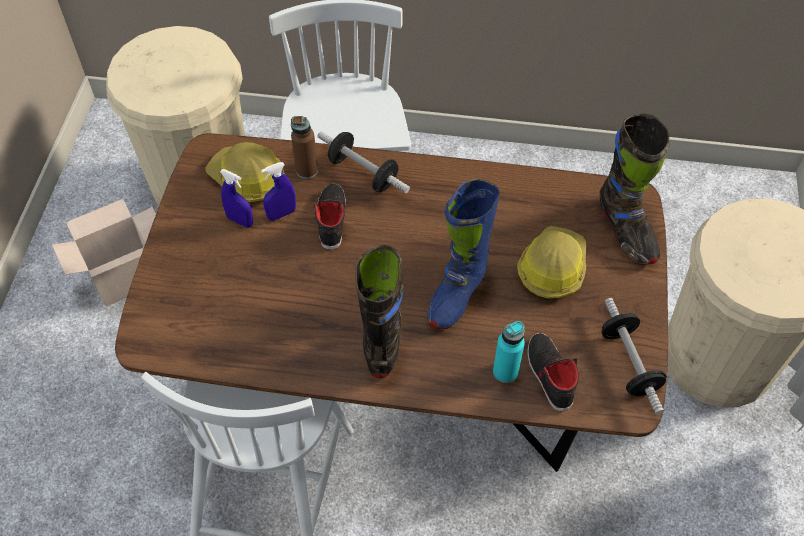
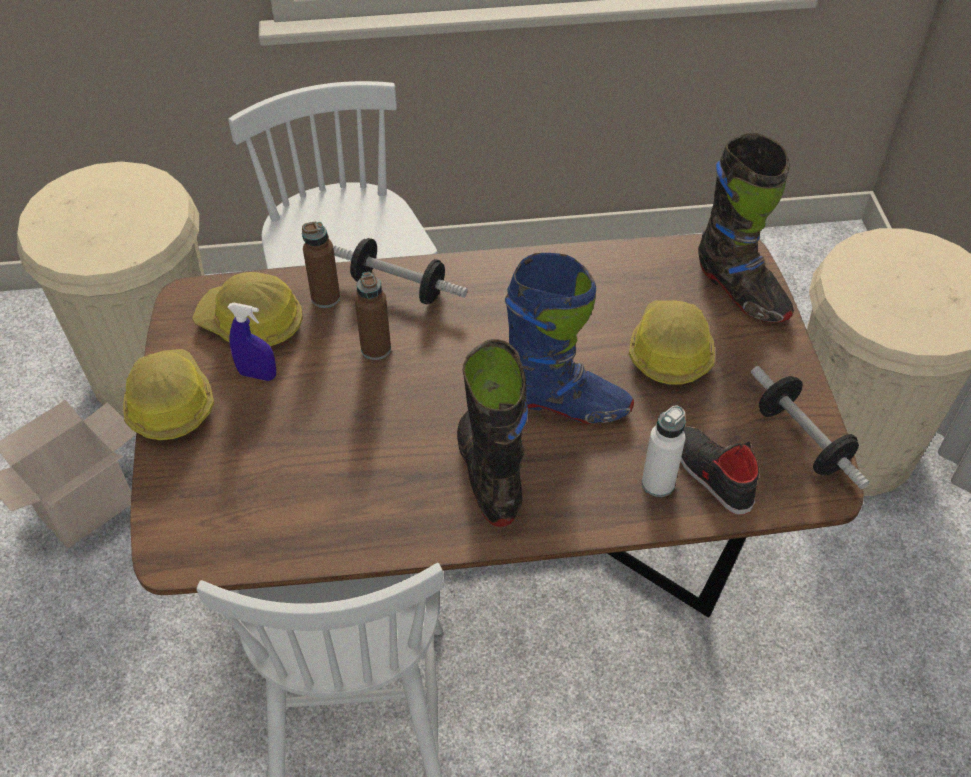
camera: 15 degrees left, 5 degrees down
blue spray bottle [261,162,296,221] -> none
black shoe [312,184,347,250] -> brown bottle [355,272,391,360]
blue boot [427,179,500,329] -> blue boot turned 90 degrees counterclockwise [505,253,634,424]
turquoise bottle [493,321,525,383] -> white bottle [642,405,686,497]
none -> hard hat [123,349,214,440]

